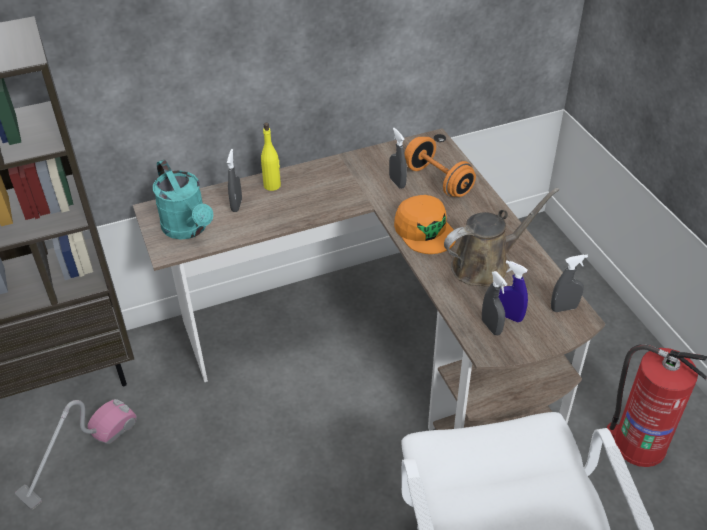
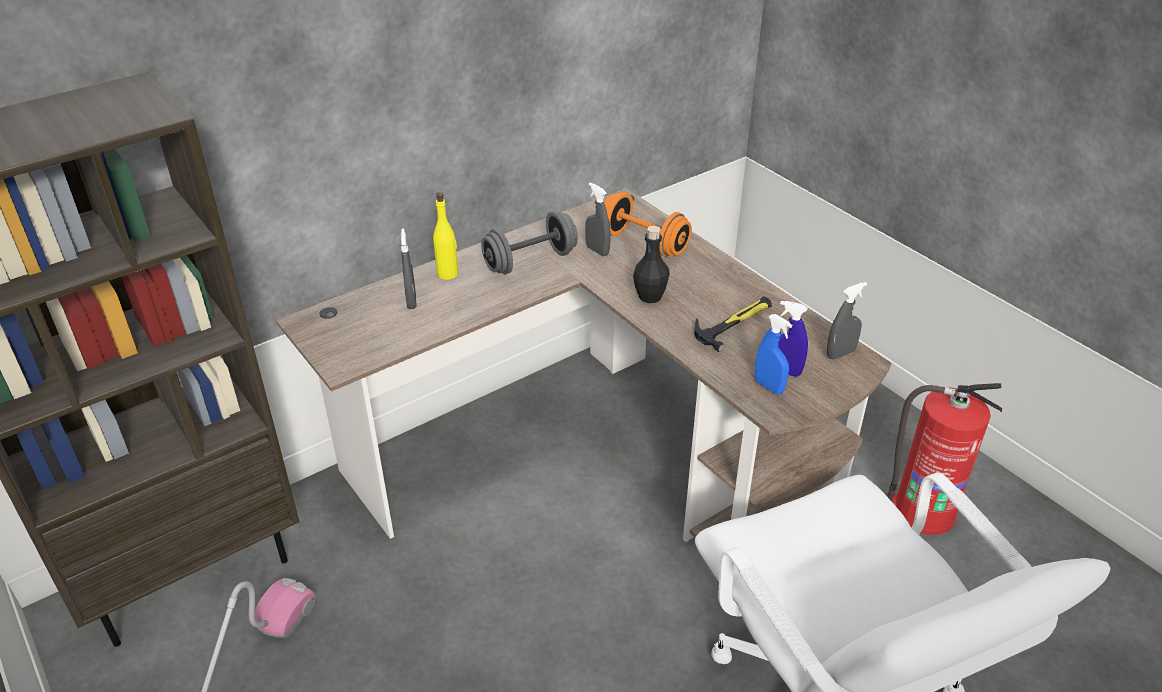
camera: 15 degrees left, 5 degrees down
turquoise watering can [153,160,213,240] -> none
orange cap [394,195,456,254] -> black bottle [633,226,670,303]
brown watering can [444,188,559,287] -> hammer [694,296,772,352]
grey spray bottle [482,271,507,335] -> blue spray bottle [755,314,792,394]
none -> grey dumbbell [481,211,578,274]

